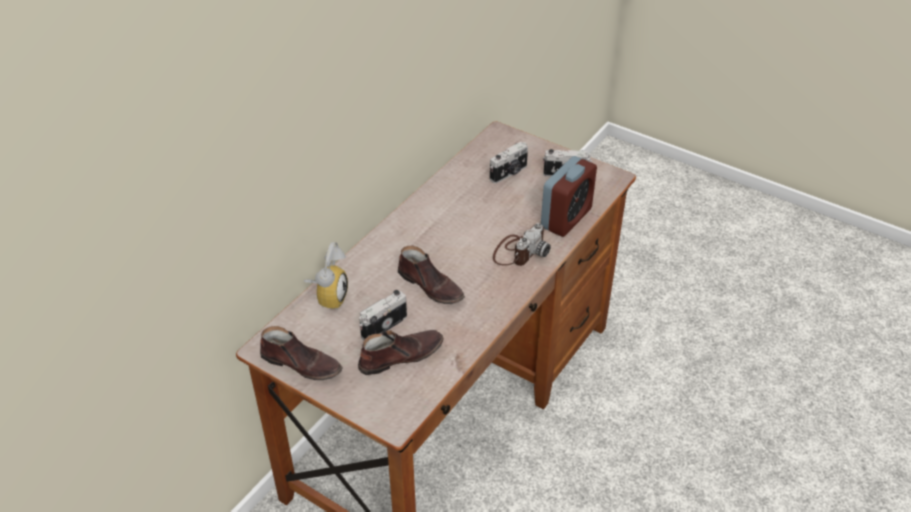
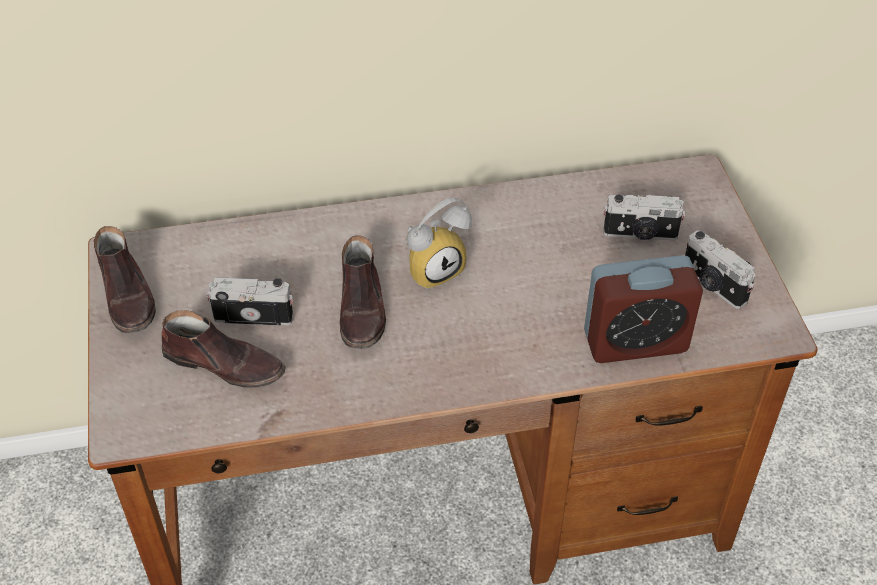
camera: 45 degrees right, 5 degrees up
alarm clock [304,242,348,310] -> alarm clock moved to [407,197,472,291]
camera [493,223,551,266] -> none

